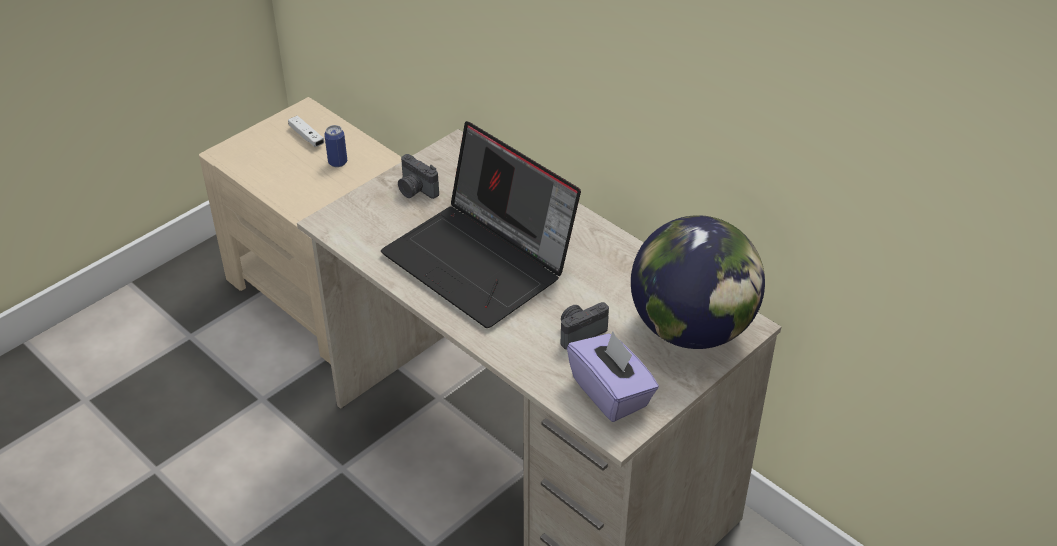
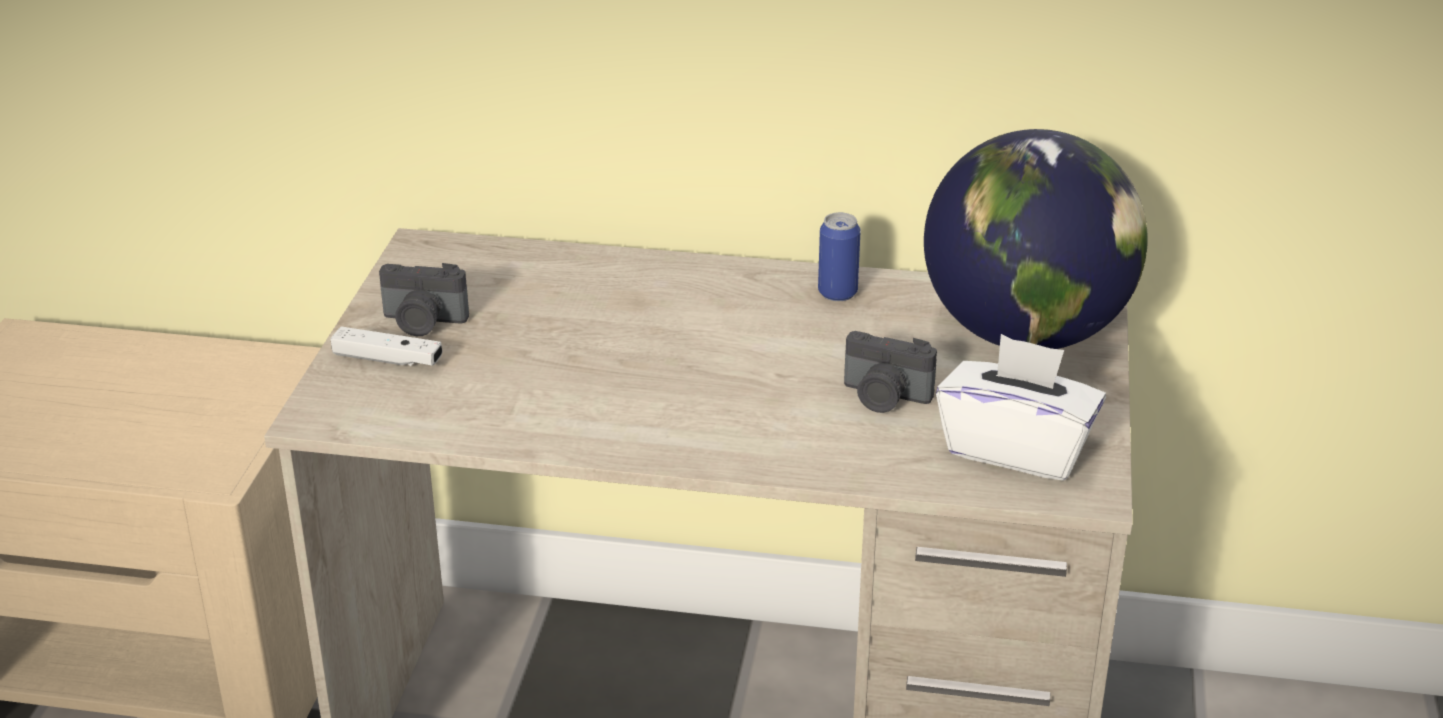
camera: 35 degrees left, 10 degrees down
white game controller [288,116,324,147] -> white game controller moved to [330,326,442,366]
can [324,125,347,167] -> can moved to [818,212,861,301]
laptop [381,121,581,328] -> none
camera [561,302,609,350] -> camera turned 90 degrees counterclockwise [844,331,937,413]
purple tissue box [567,331,659,422] -> white tissue box [936,334,1106,481]

